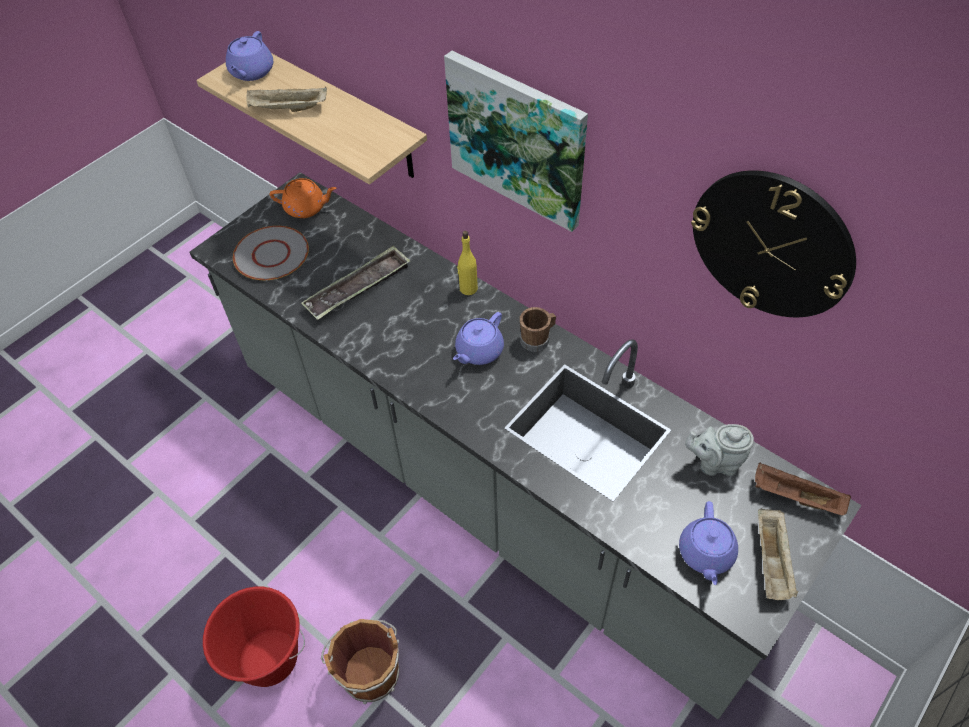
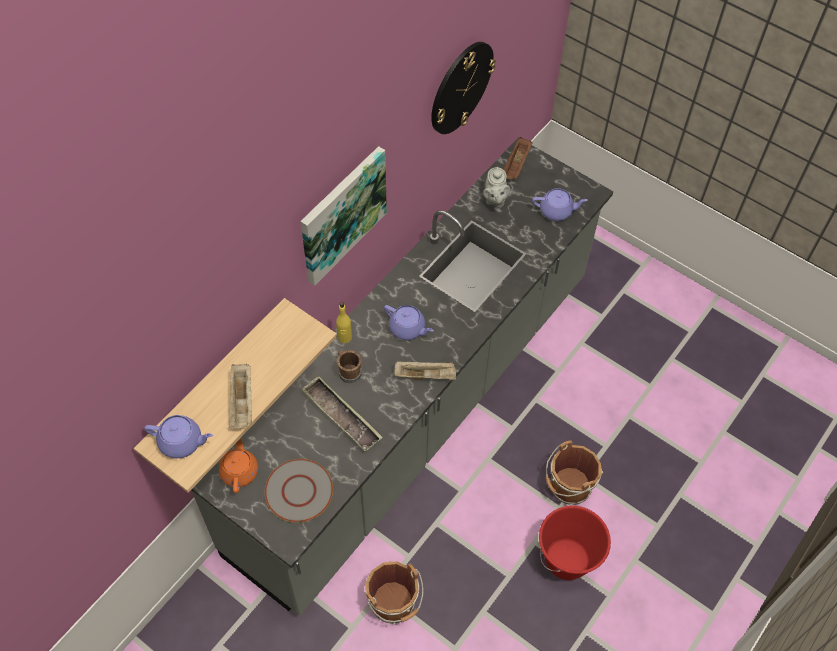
camera: 95 degrees left, 5 degrees up
brown mug [520,307,556,352] -> brown mug moved to [337,350,362,383]
beige tray [758,508,798,600] -> beige tray moved to [394,361,456,380]
none -> brown bucket [365,561,423,625]

